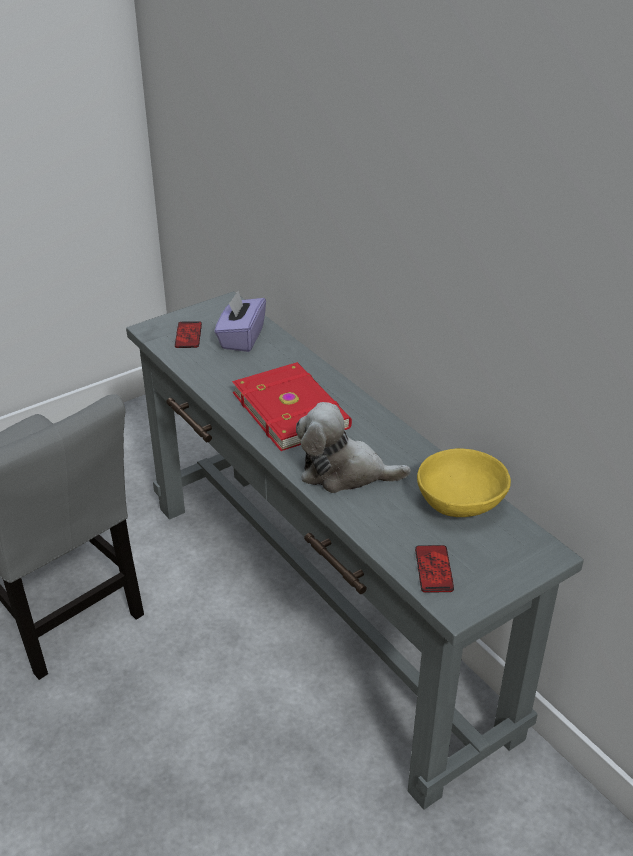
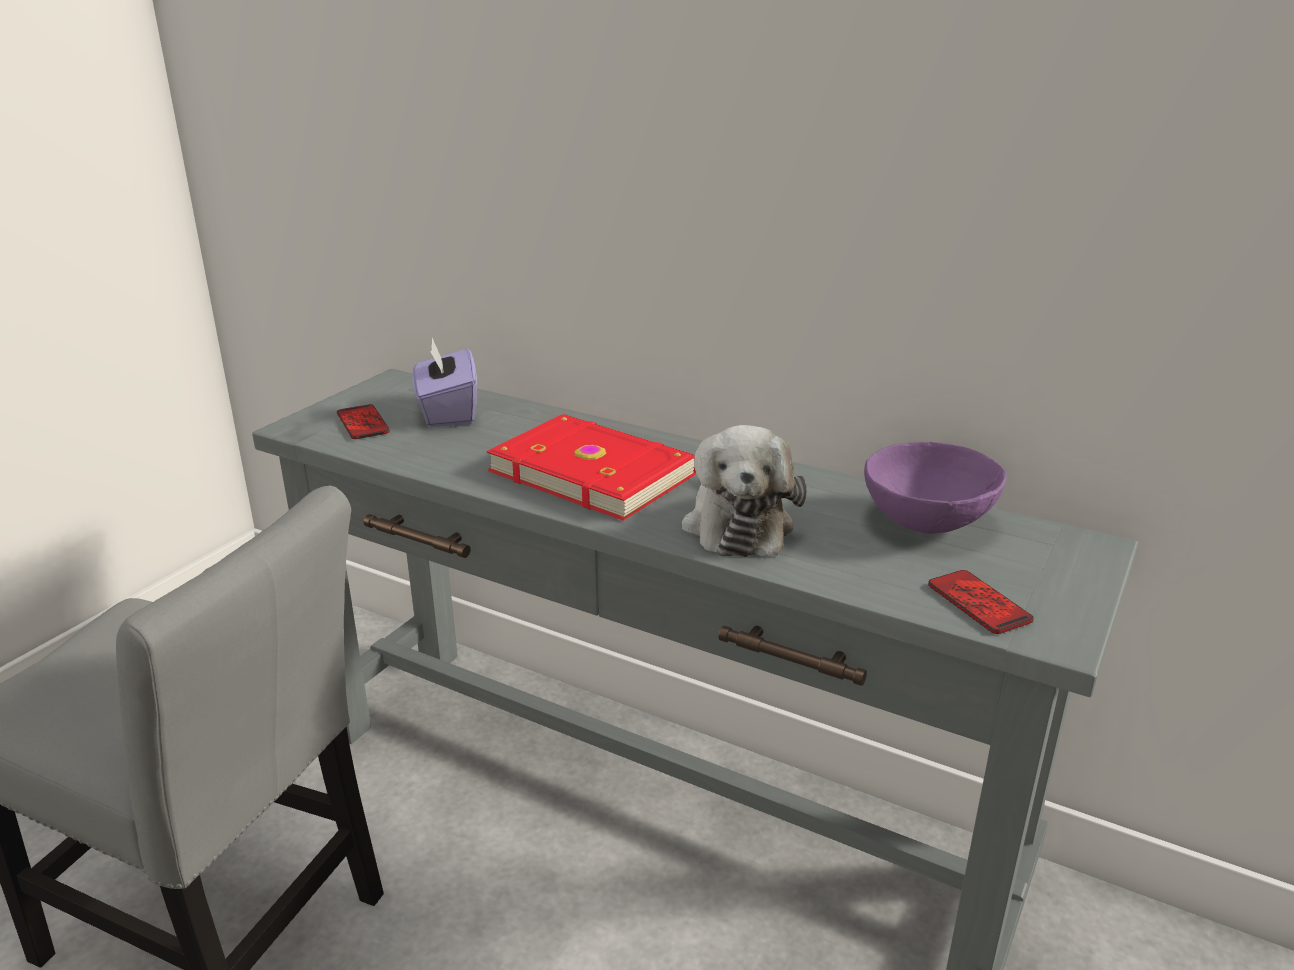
camera: 25 degrees left, 10 degrees down
plush toy [296,402,411,493] -> plush toy turned 75 degrees counterclockwise [682,425,807,557]
yellow bowl [417,448,511,517] -> purple bowl [864,442,1007,534]

